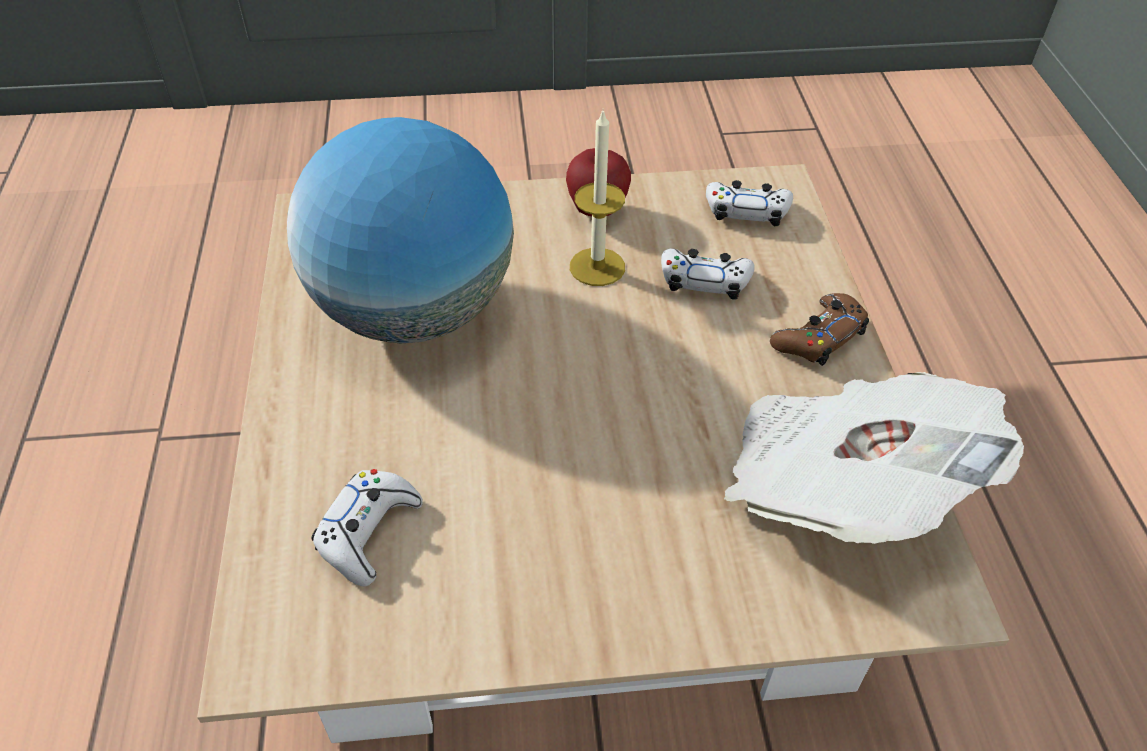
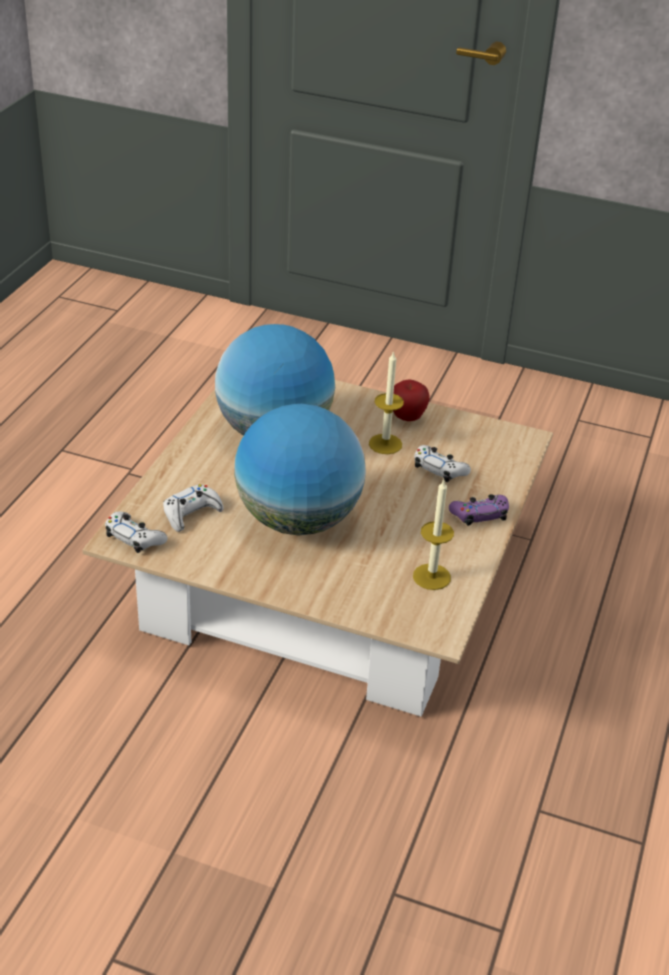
camera: 25 degrees right, 10 degrees down
white game controller [706,180,793,226] -> white game controller moved to [105,512,168,553]
newspaper [724,372,1024,544] -> candle [413,480,454,590]
brown game controller [770,293,869,366] -> purple game controller [449,494,509,526]
none -> globe [234,404,366,535]

